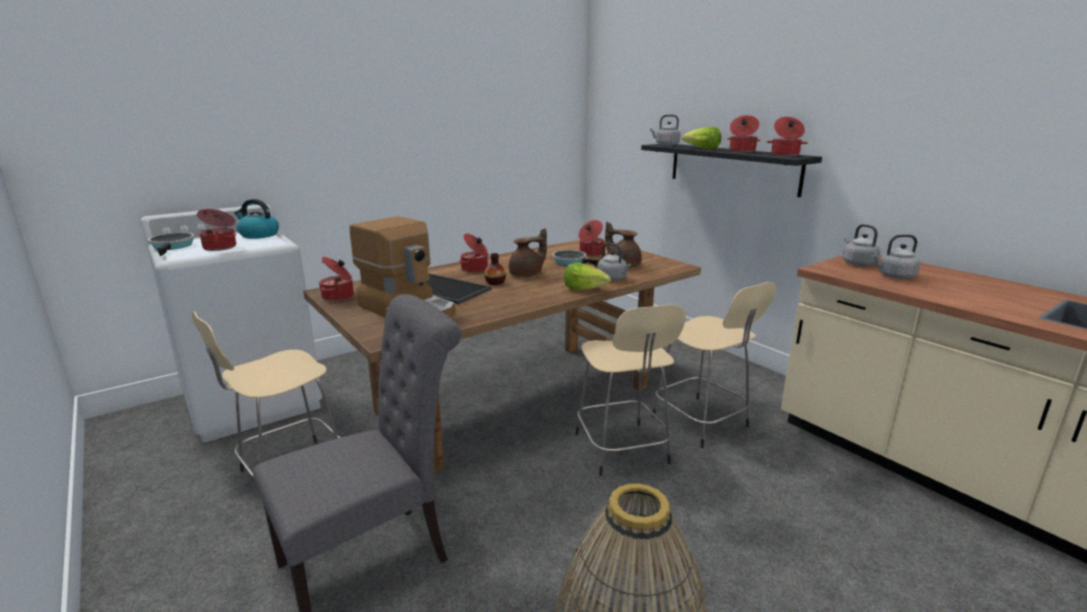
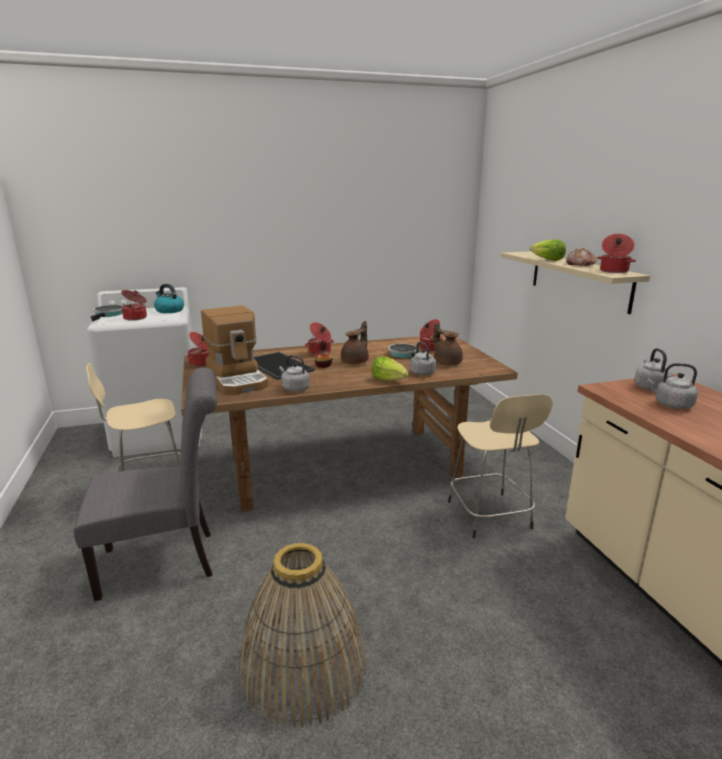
camera: 20 degrees right, 0 degrees up
brown teapot [509,228,547,277] -> brown teapot turned 45 degrees counterclockwise [341,321,369,364]
beige stool [575,305,686,476] -> none
black shelf [641,144,822,197] -> beige shelf [501,251,650,314]
grey kettle [650,115,681,146] -> grey kettle moved to [279,355,310,392]
cooking pot [727,115,761,152] -> bread [566,248,596,266]

